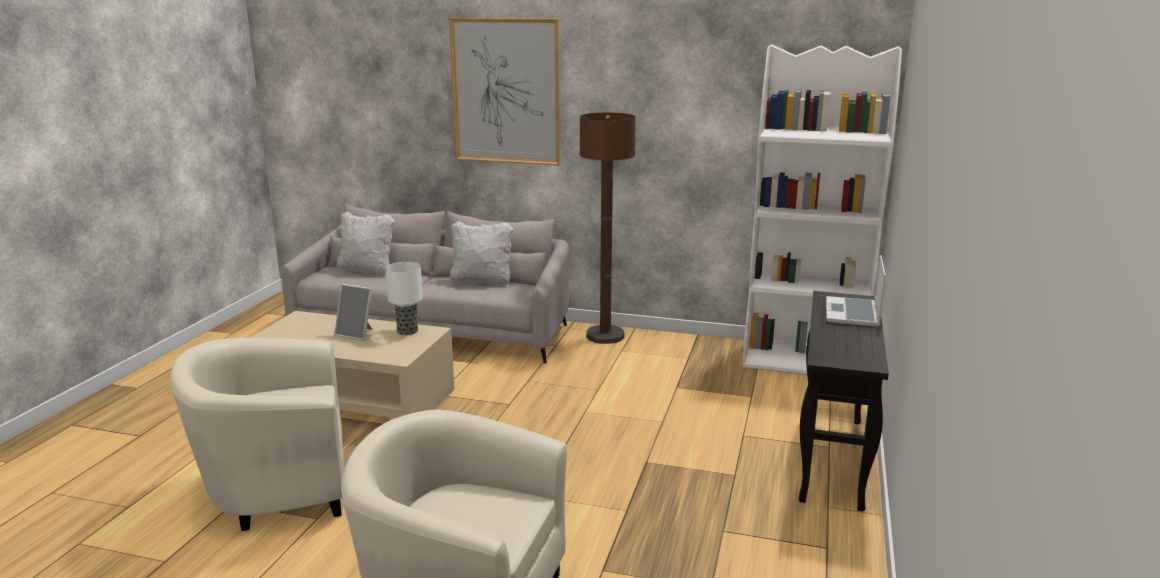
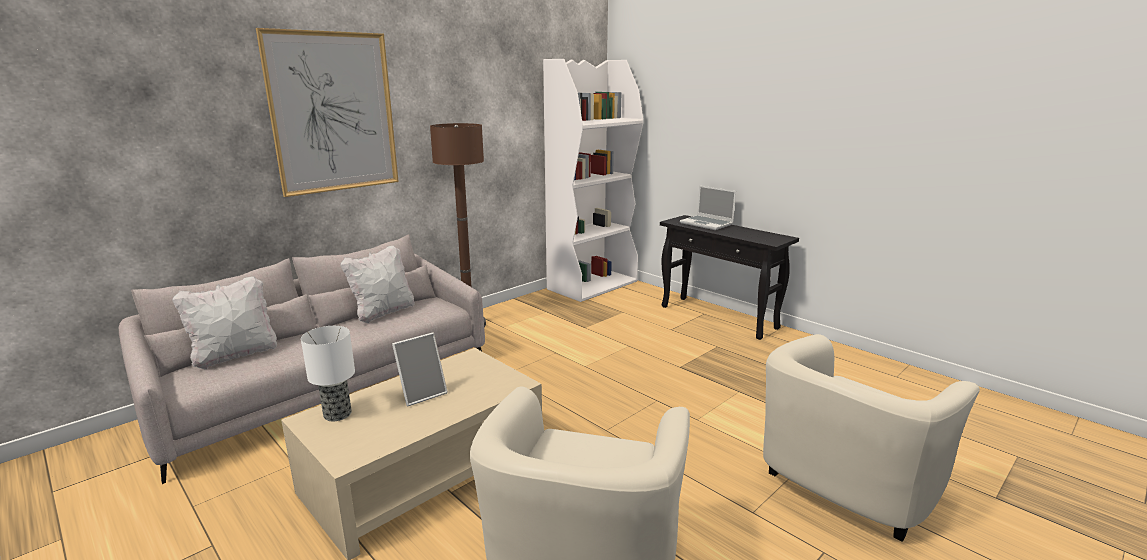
camera: 60 degrees left, 0 degrees up
table lamp [385,262,423,335] -> table lamp moved to [301,326,355,421]

